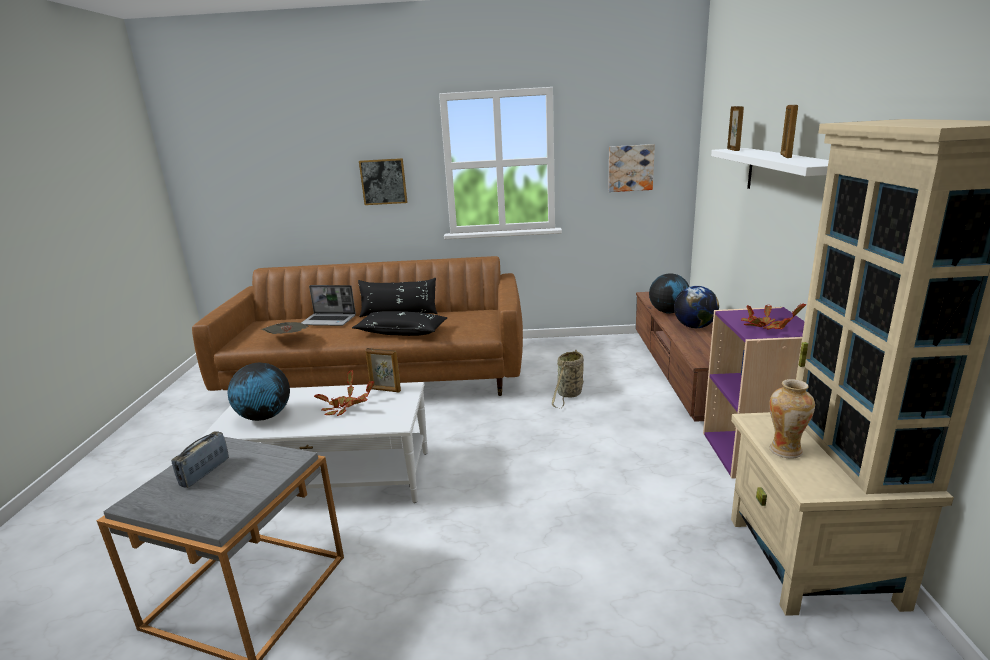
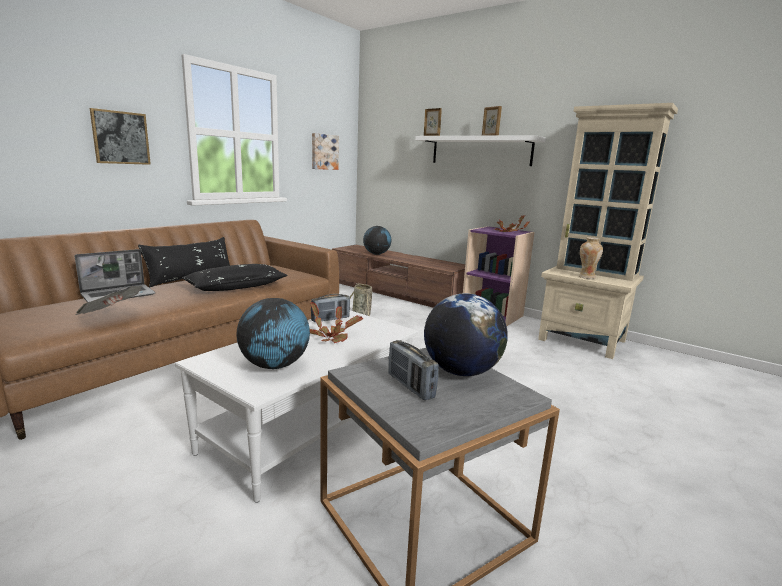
camera: 55 degrees left, 5 degrees down
picture frame [365,348,401,392] -> radio [311,294,350,322]
globe [674,286,719,328] -> globe moved to [424,293,508,376]

